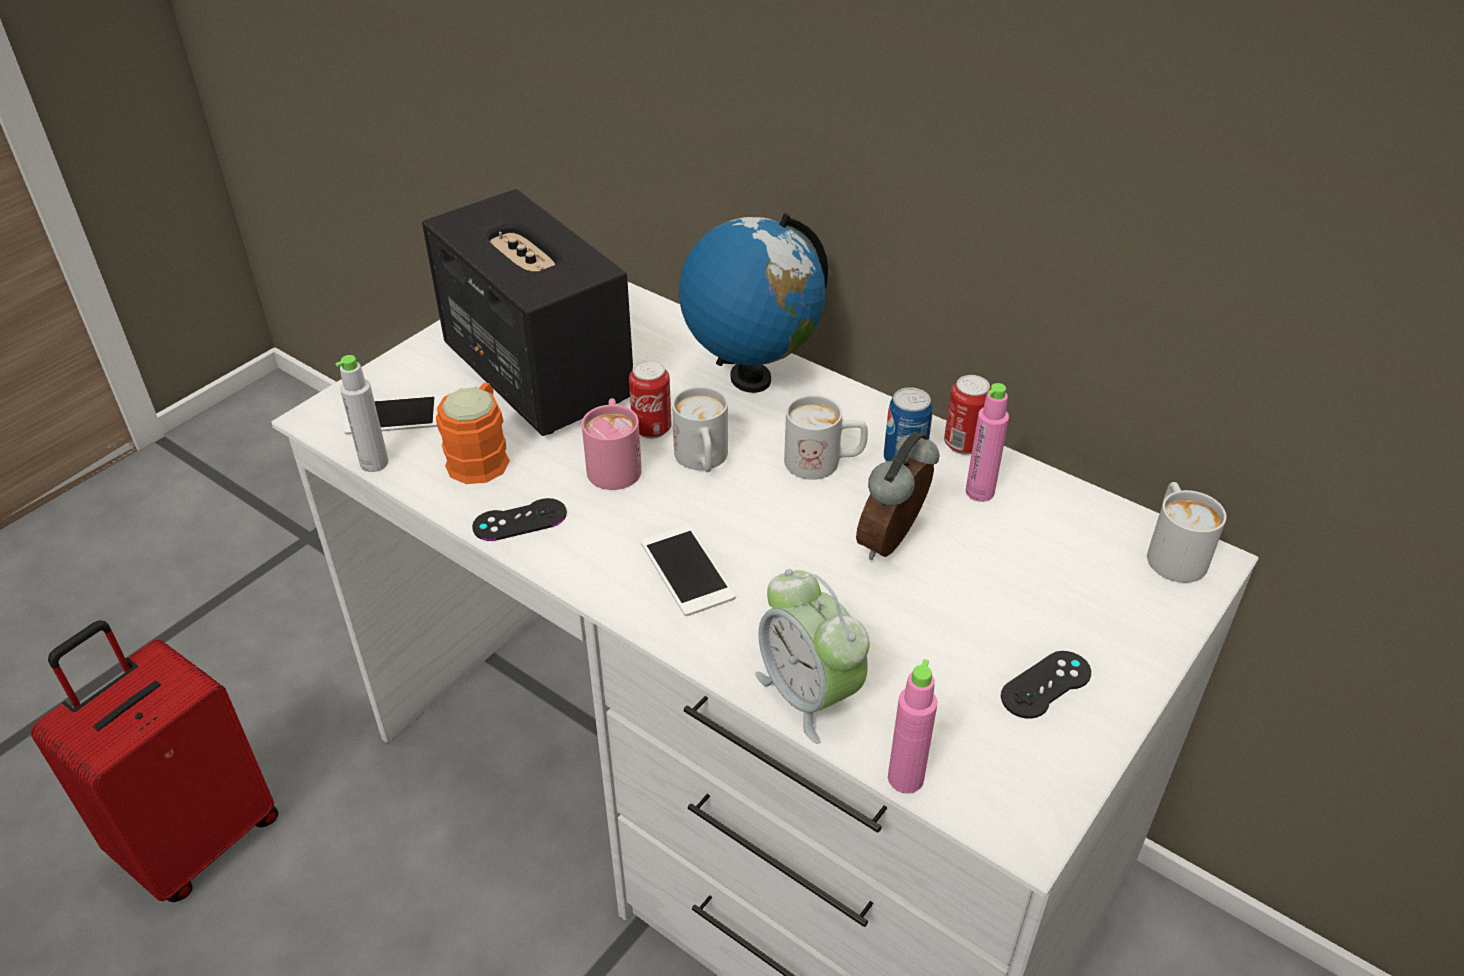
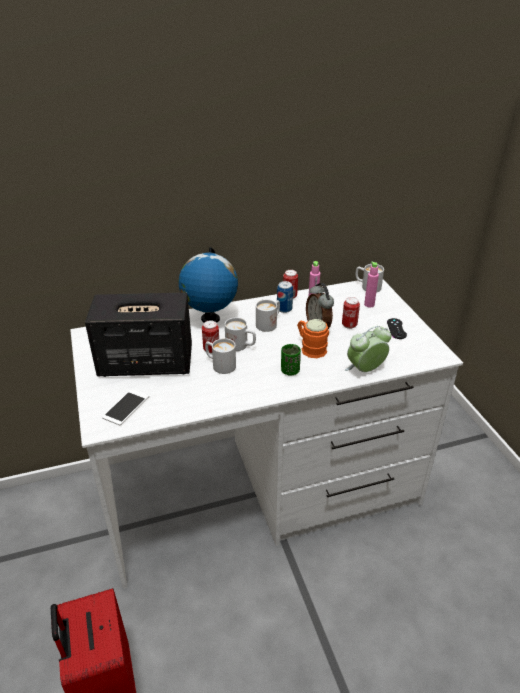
camera: 55 degrees left, 5 degrees down
grey bottle [335,355,389,472] -> none
orange mug [436,383,510,484] -> orange mug moved to [297,319,329,358]
black game controller [472,498,567,541] -> none
pink mug [582,398,642,490] -> white mug [205,338,236,374]
phone [641,525,736,616] -> green cup [281,344,301,376]
alarm clock [755,569,870,744] -> alarm clock turned 150 degrees clockwise [345,326,391,372]
pink bottle [888,659,937,794] -> pink bottle moved to [364,262,379,308]
none -> can [342,297,360,329]

